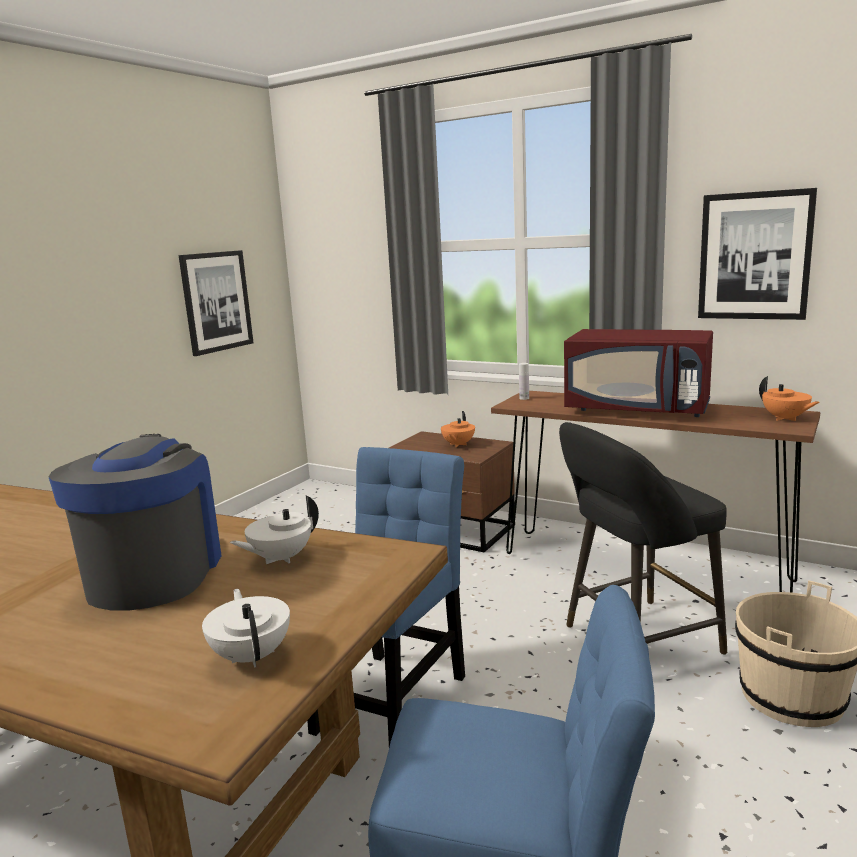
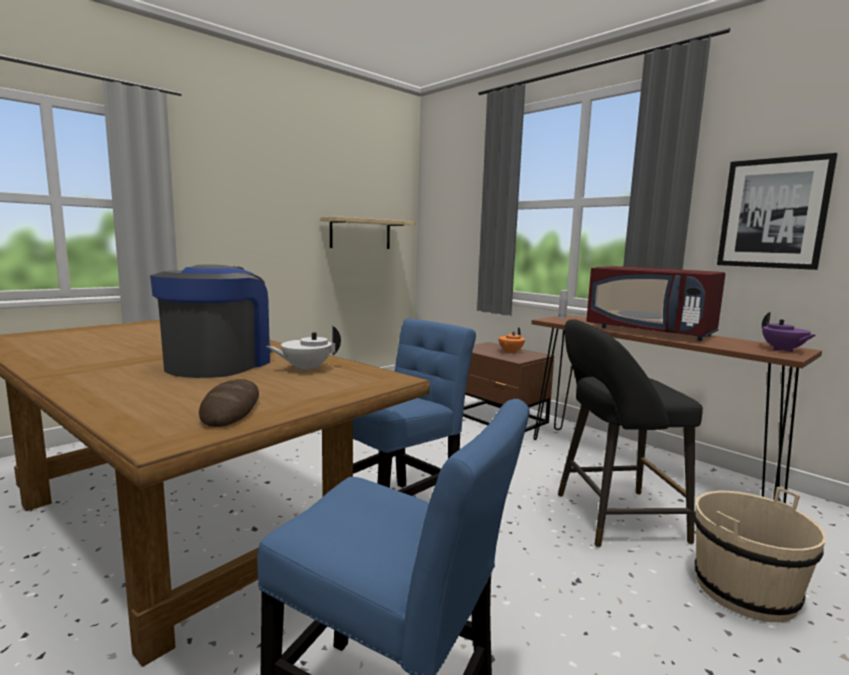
camera: 15 degrees right, 5 degrees down
picture [178,250,253,356] -> shelf [320,216,415,249]
white teapot [202,589,290,668] -> bread [199,379,259,427]
orange teapot [759,376,819,421] -> purple teapot [762,312,816,352]

